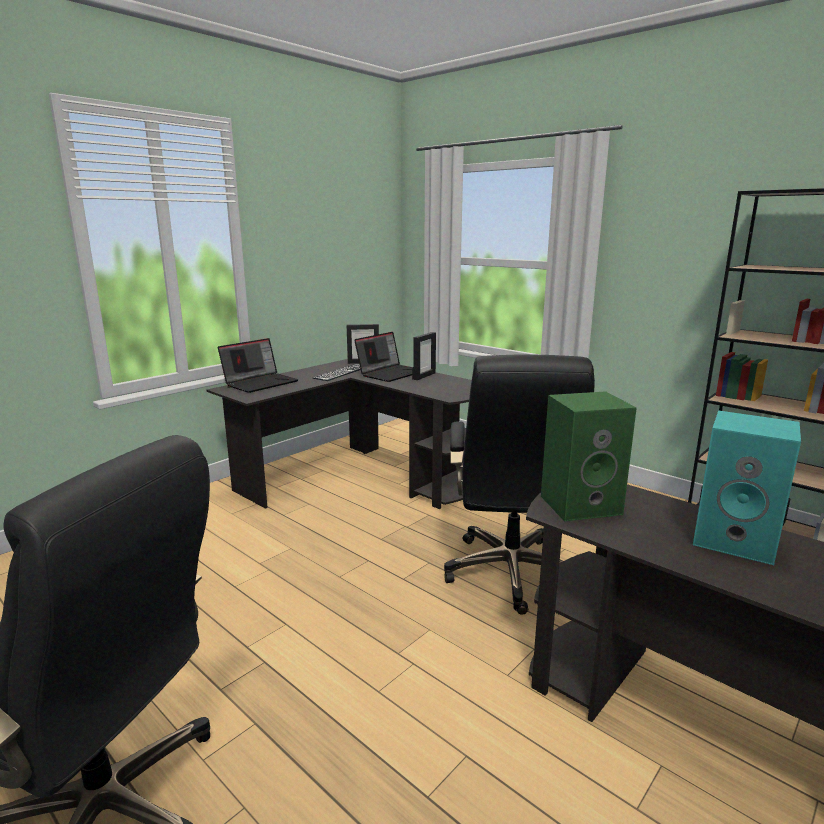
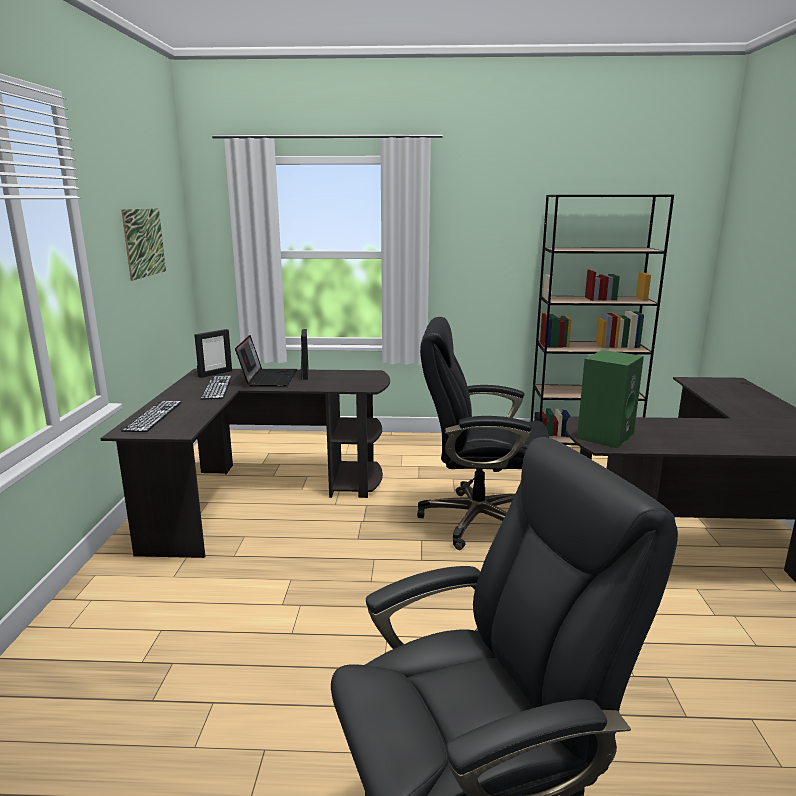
camera: 40 degrees left, 0 degrees up
laptop [218,338,299,393] -> keyboard [121,401,182,432]
black office chair [444,355,595,615] -> black office chair turned 135 degrees clockwise [417,317,549,550]
turquoise speaker [693,410,801,565] -> none
none -> picture [121,208,166,281]

